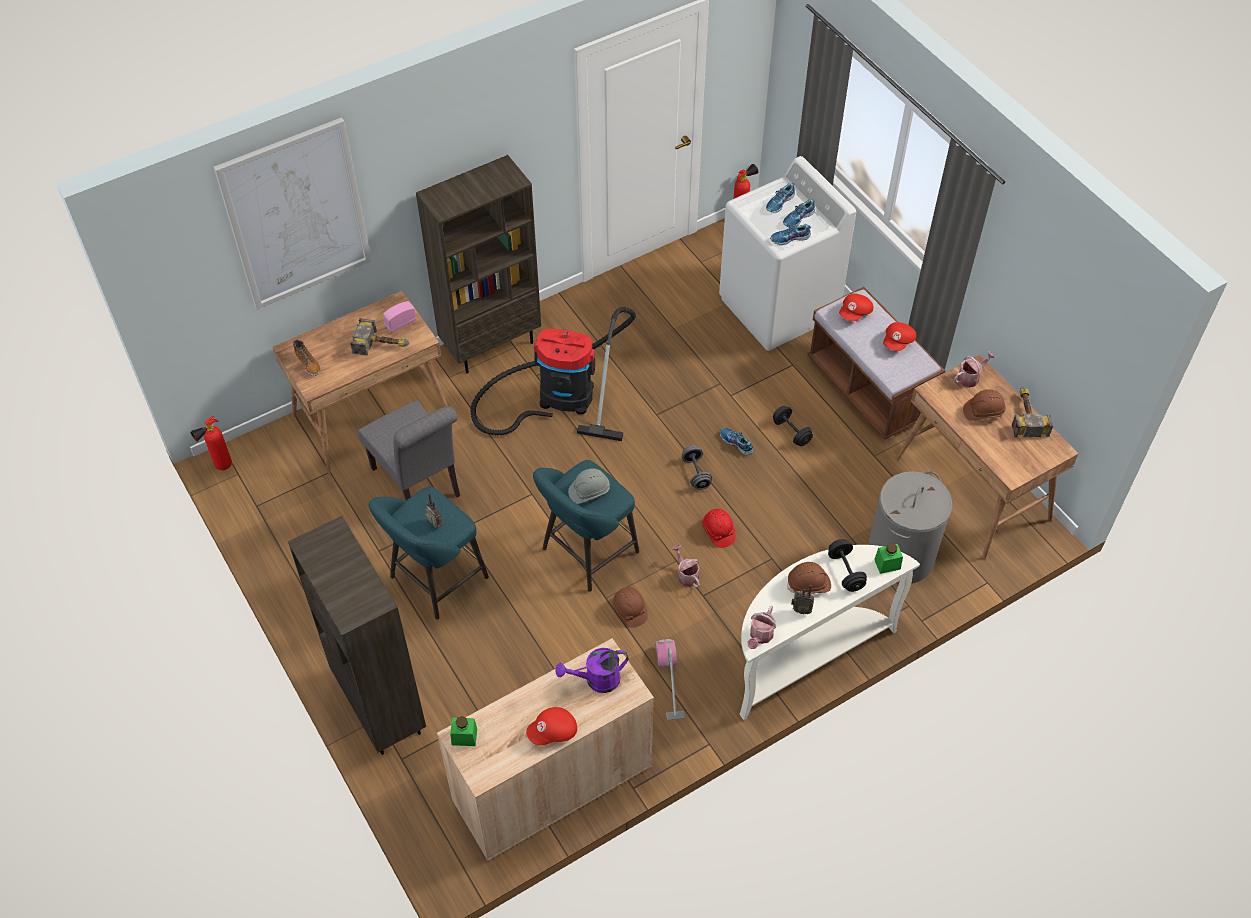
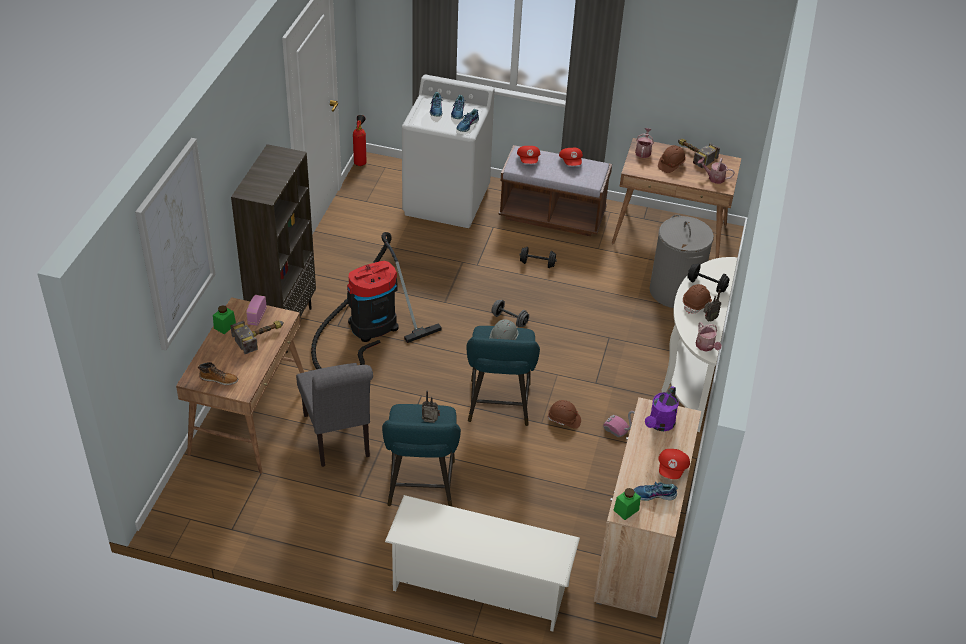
camera: 45 degrees left, 10 degrees down
fire extinguisher [190,416,232,470] -> none
brown bookcase [288,516,426,755] -> white shoe rack [385,495,580,631]
grey chair [358,400,460,501] -> grey chair turned 60 degrees clockwise [296,363,373,467]
watering can [672,545,700,588] -> watering can moved to [697,158,735,184]
red hard hat [702,509,736,548] -> none
shoe [720,428,754,455] -> shoe moved to [633,482,678,501]
green jar [874,543,903,574] -> green jar moved to [213,305,236,334]

